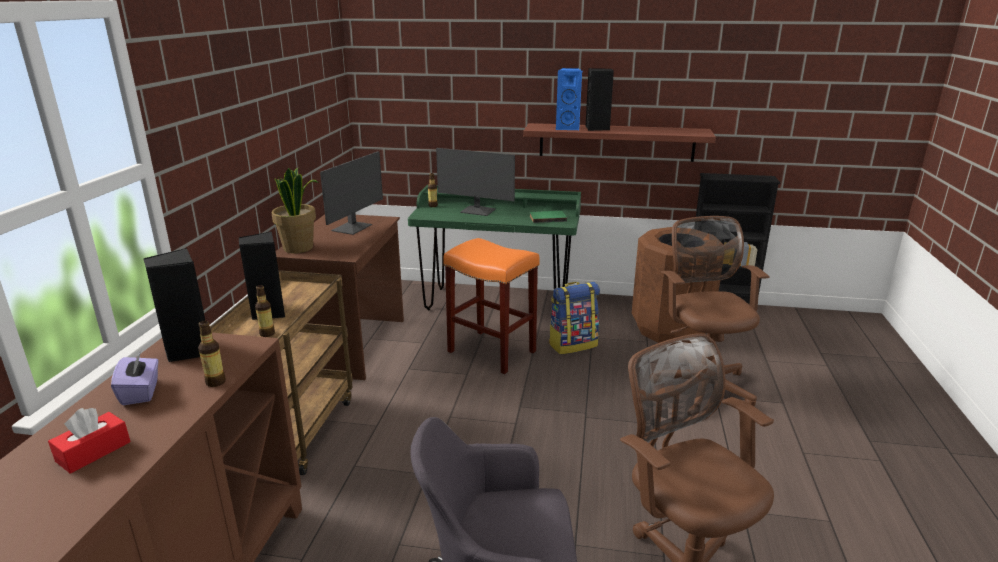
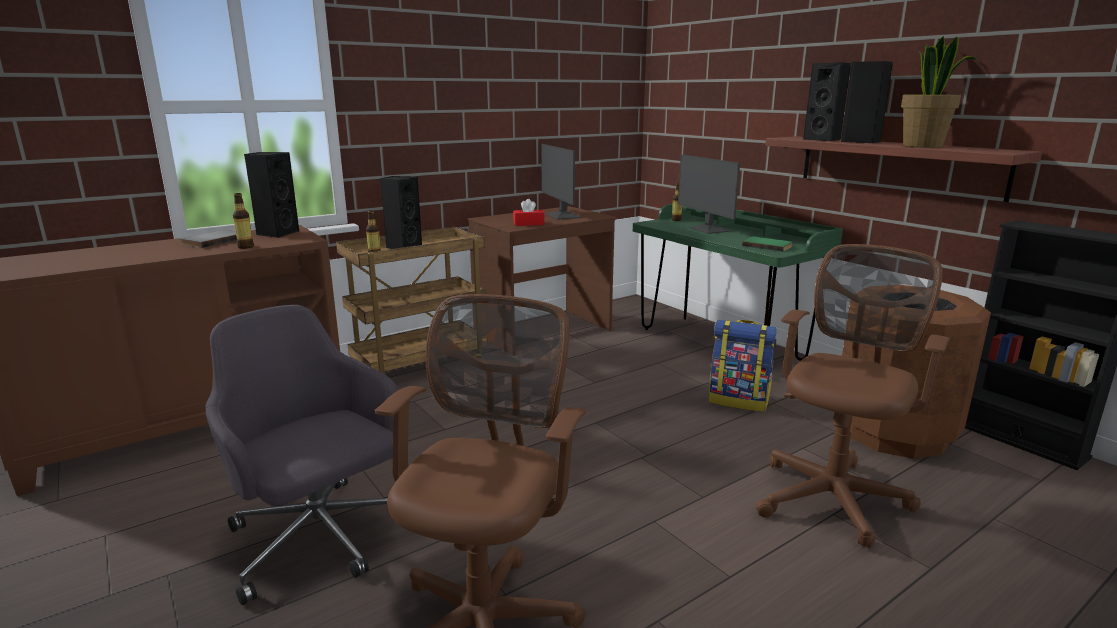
camera: 45 degrees right, 5 degrees down
red tissue box [48,408,130,474] -> red tissue box moved to [513,199,545,226]
purple tissue box [111,351,159,405] -> grey book [180,230,237,248]
potted plant [271,168,319,253] -> potted plant moved to [901,36,977,148]
monitor [320,151,383,235] -> monitor turned 90 degrees clockwise [541,144,581,220]
orange stool [443,238,540,374] -> none
blue speaker [556,68,582,130] -> black speaker [803,62,851,141]

